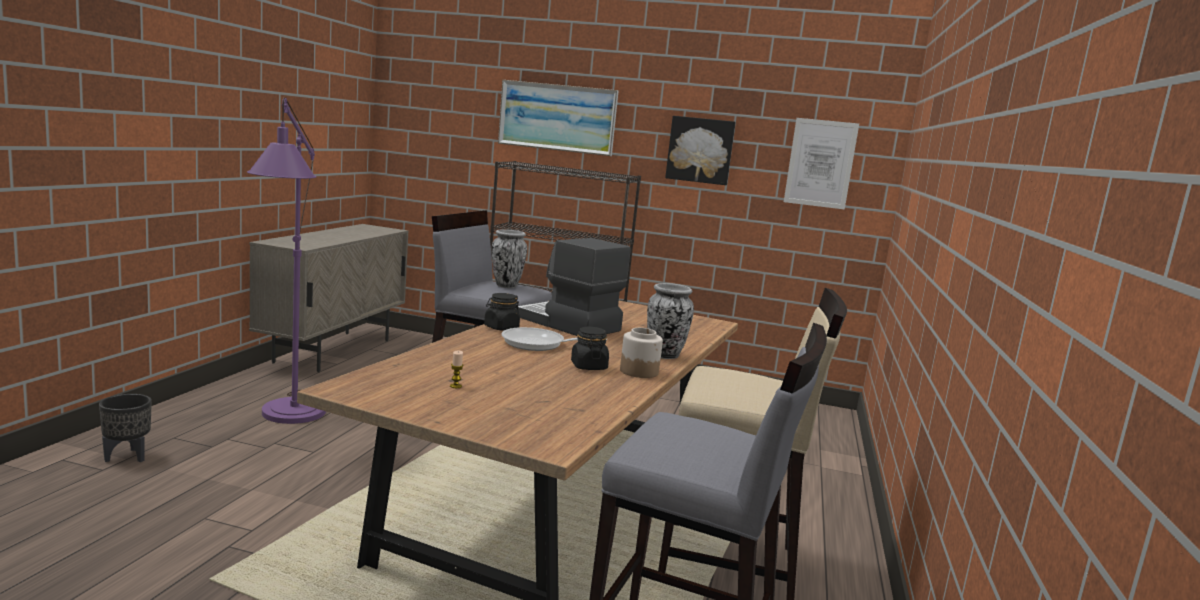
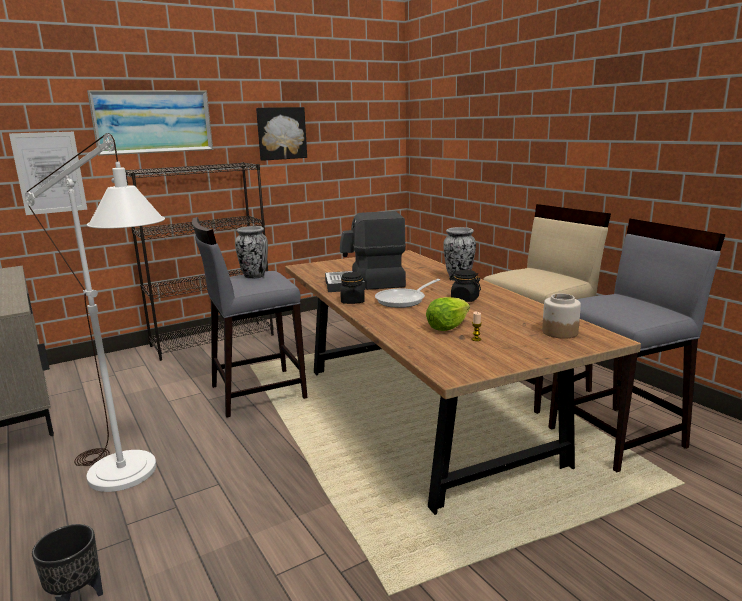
camera: 45 degrees left, 5 degrees up
purple floor lamp [247,97,326,424] -> white floor lamp [25,133,165,492]
jar [620,328,663,378] -> jar moved to [542,294,581,339]
picture [784,118,859,210] -> picture moved to [9,132,87,215]
none -> lettuce [426,297,470,331]

